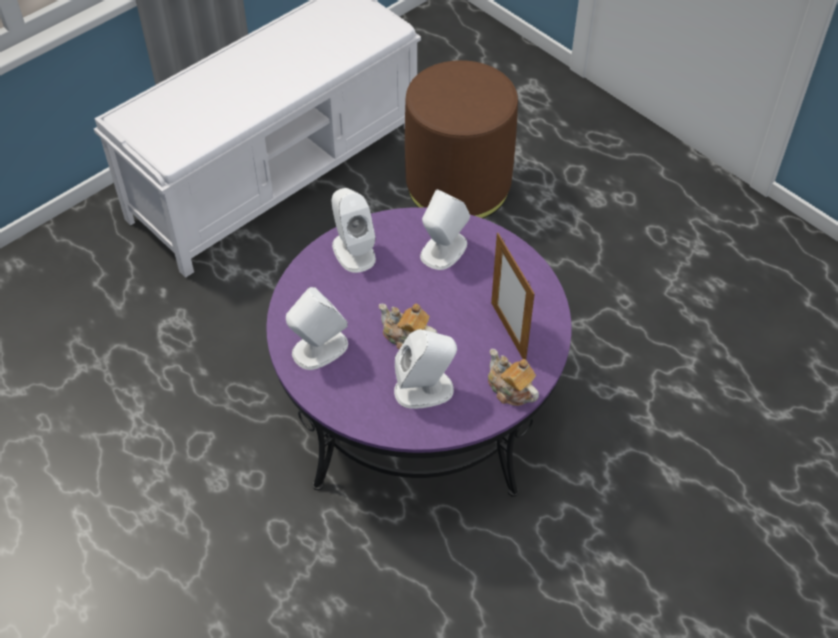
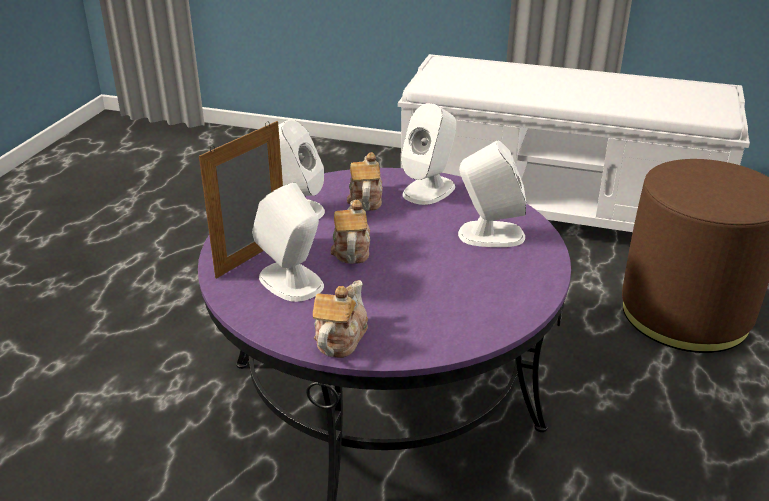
camera: 60 degrees right, 20 degrees down
picture frame [491,233,535,360] -> picture frame moved to [199,121,283,279]
none -> teapot [347,152,382,211]

